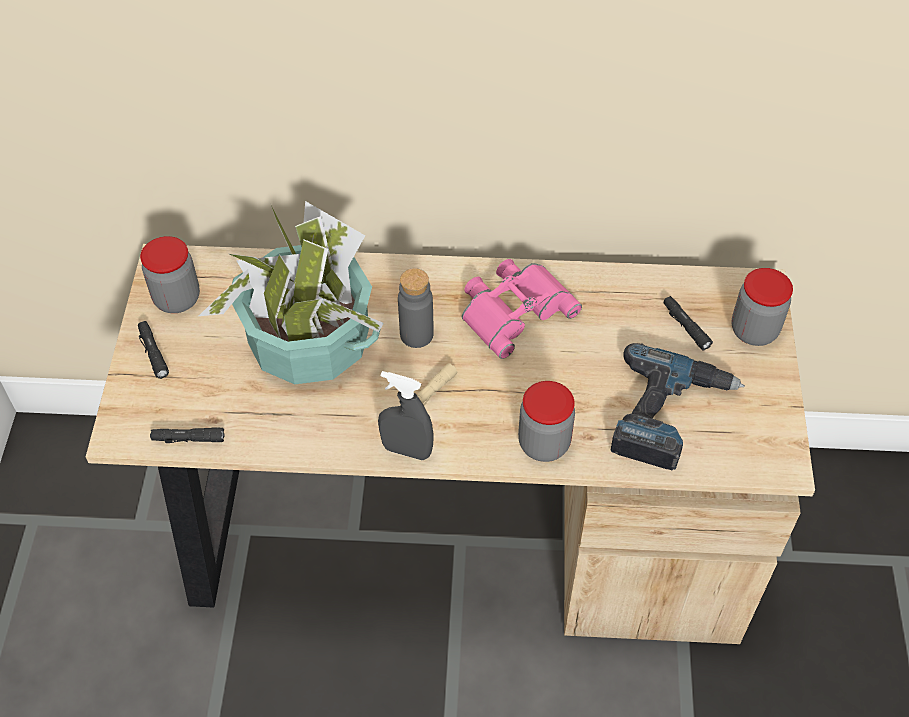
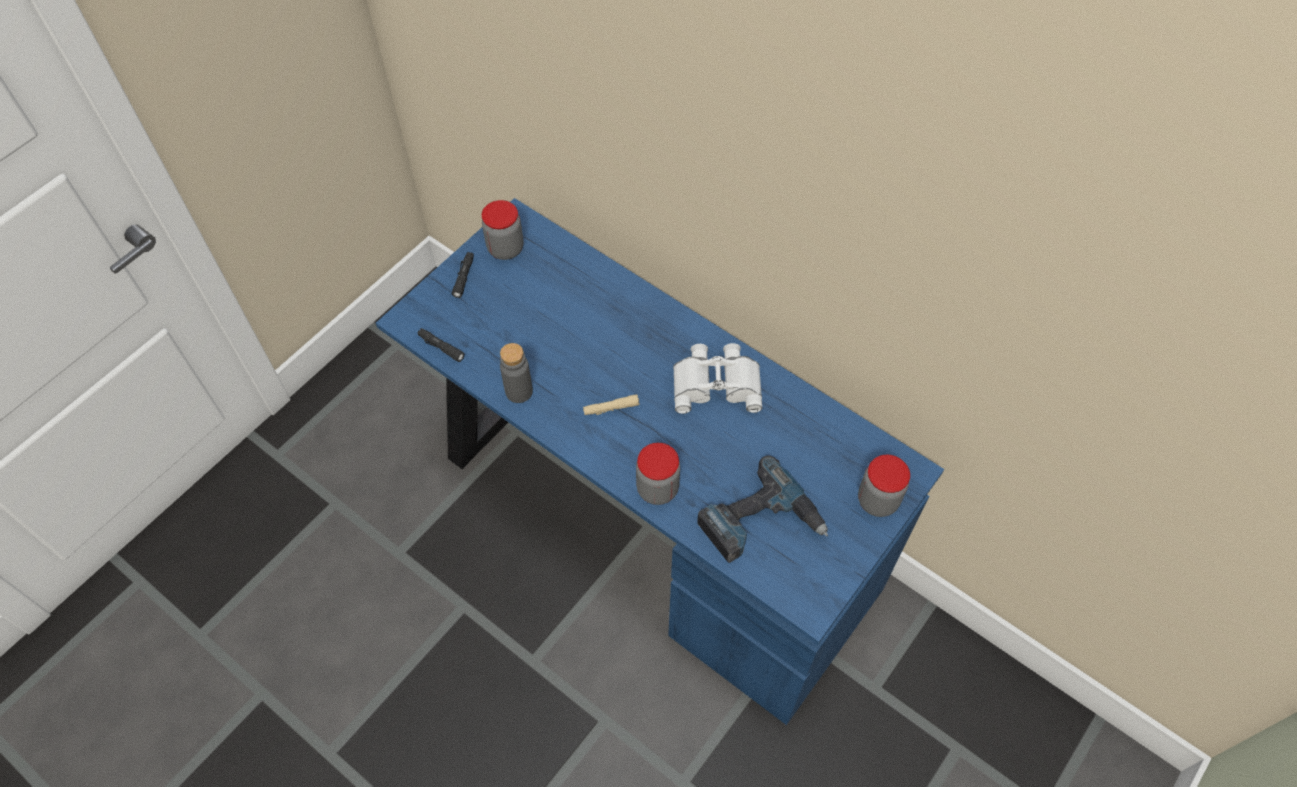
camera: 35 degrees right, 5 degrees up
beige desk [86,244,815,644] -> blue desk [376,198,944,725]
potted plant [199,201,384,384] -> none
grey spray bottle [378,371,434,460] -> none
grey bottle [398,268,434,348] -> grey bottle moved to [500,343,533,403]
pink binoculars [462,259,582,359] -> white binoculars [673,343,762,414]
black flashlight [664,296,713,350] -> none

